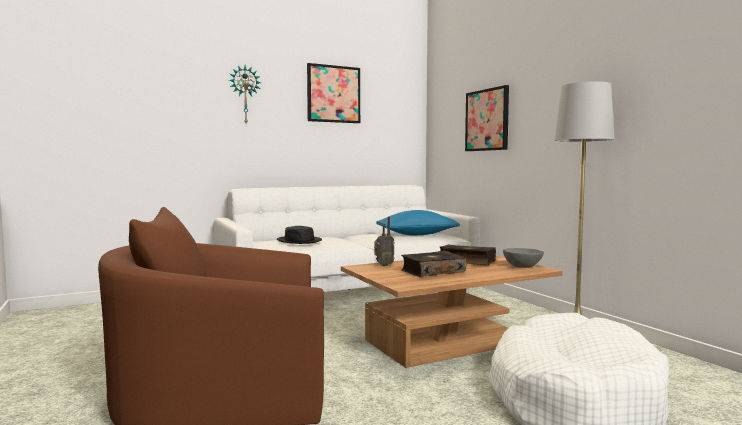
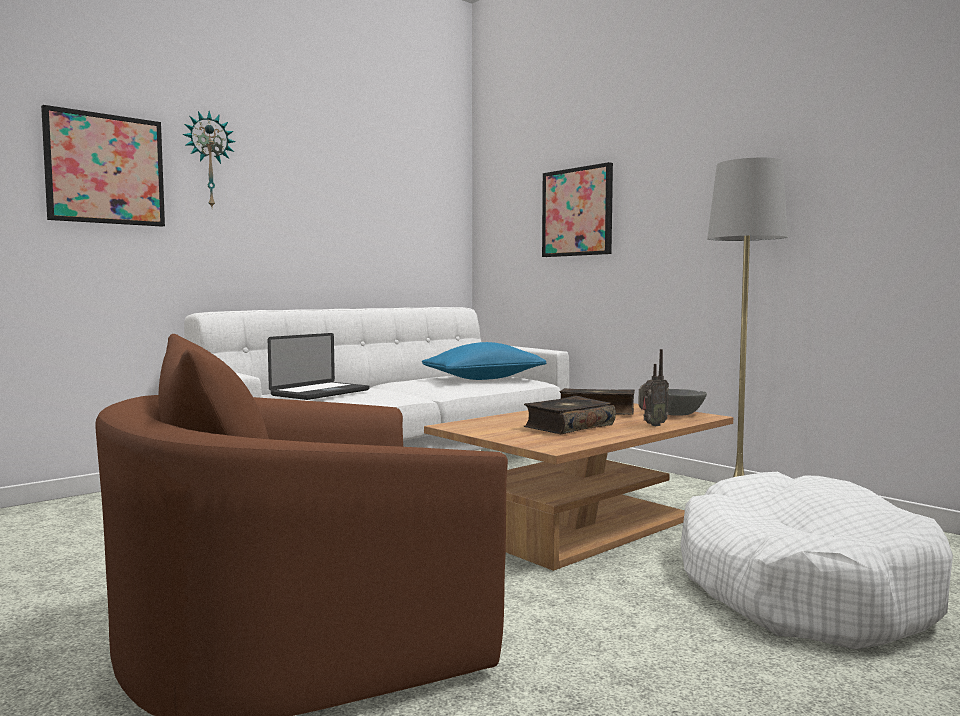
camera: 15 degrees left, 0 degrees up
black hat [277,226,322,244] -> laptop [268,333,369,400]
picture [307,63,360,123] -> picture moved to [41,105,165,227]
radio [374,216,395,266] -> radio moved to [638,349,669,426]

